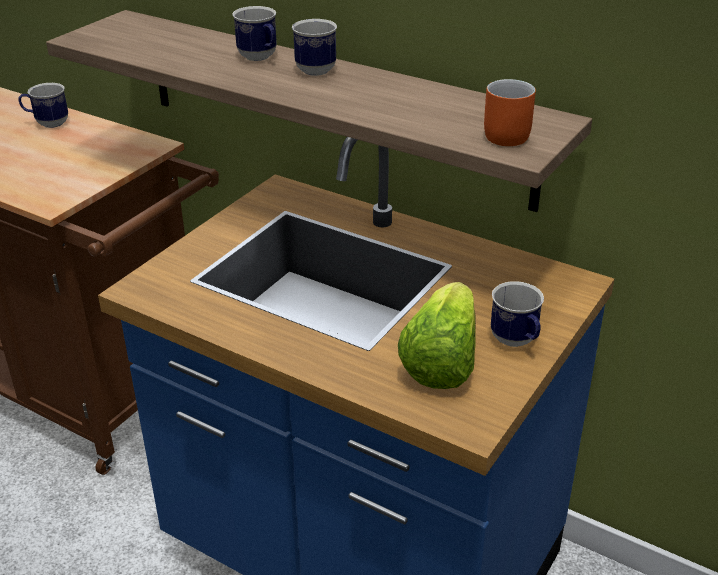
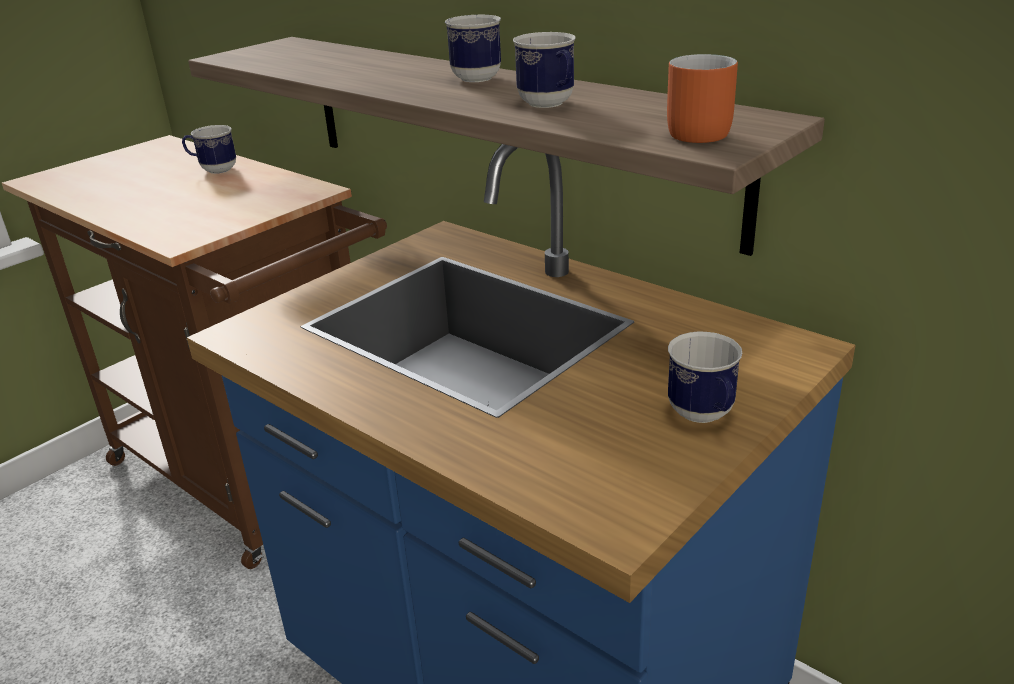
camera: 10 degrees right, 5 degrees down
mug [232,6,277,61] -> mug moved to [513,32,576,108]
lettuce [398,282,476,389] -> none

